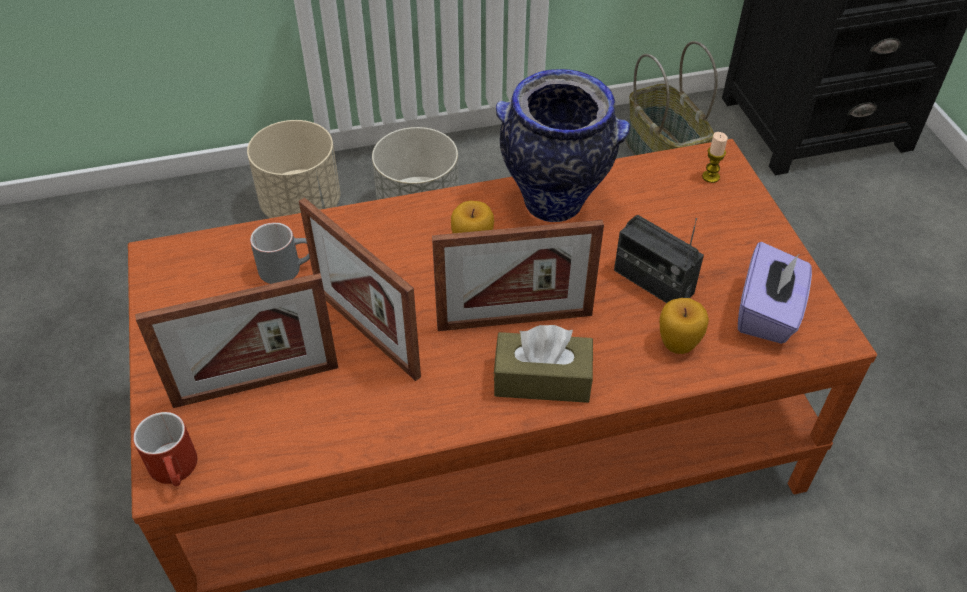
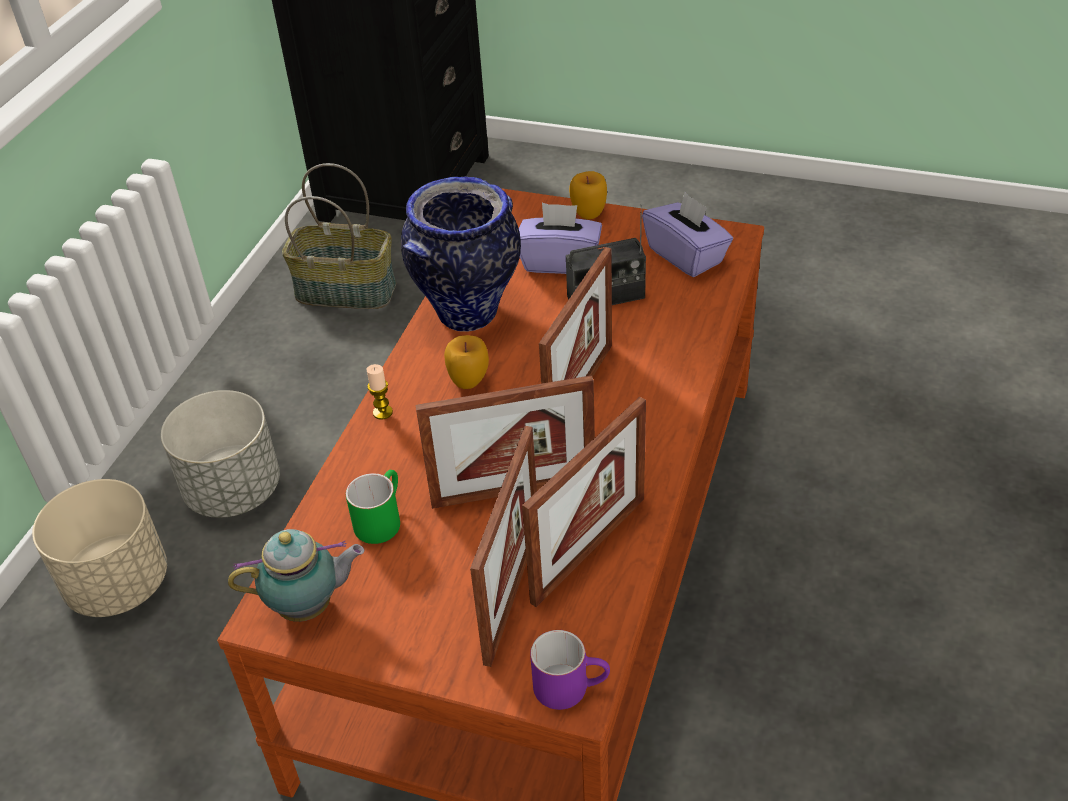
camera: 55 degrees left, 5 degrees down
red mug [133,412,197,486] -> purple mug [530,630,610,710]
grey mug [250,222,310,284] -> green mug [346,470,400,544]
brown tissue box [493,325,593,403] -> none
apple [660,298,709,354] -> apple moved to [569,171,607,219]
candle [702,132,728,183] -> candle moved to [366,364,393,420]
none -> teapot [228,529,364,622]
none -> purple tissue box [519,203,602,274]
none -> picture frame [522,397,646,607]

